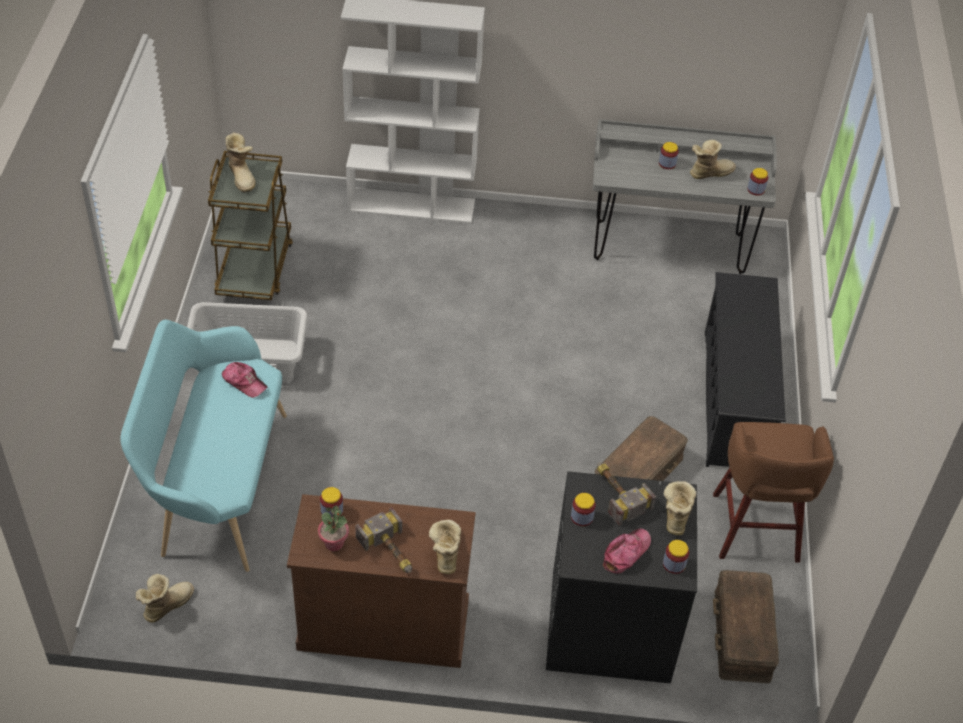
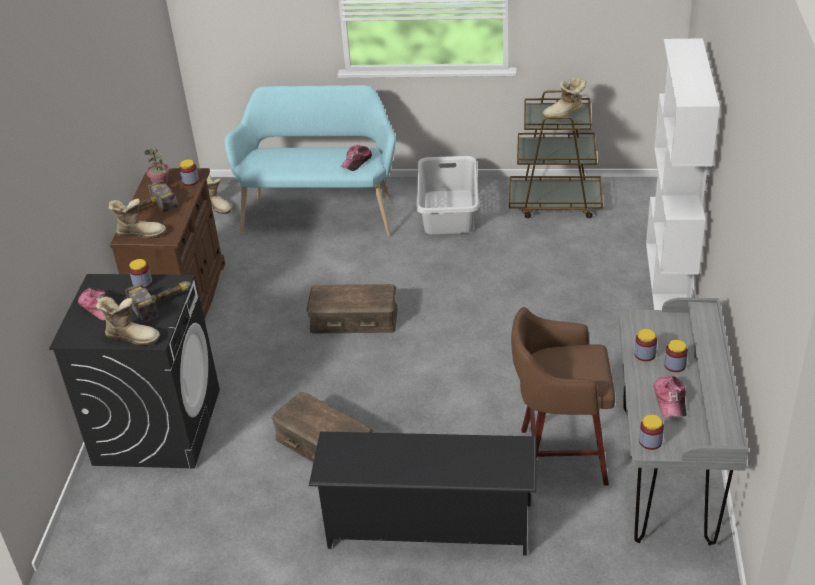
camera: 95 degrees right, 10 degrees down
jar [663,540,689,574] -> jar moved to [634,329,657,361]
boot [690,140,736,179] -> cap [653,375,686,417]
brown stool [713,422,834,563] -> brown stool moved to [511,307,615,486]
brown storage box [713,570,779,683] -> brown storage box moved to [307,284,398,333]

